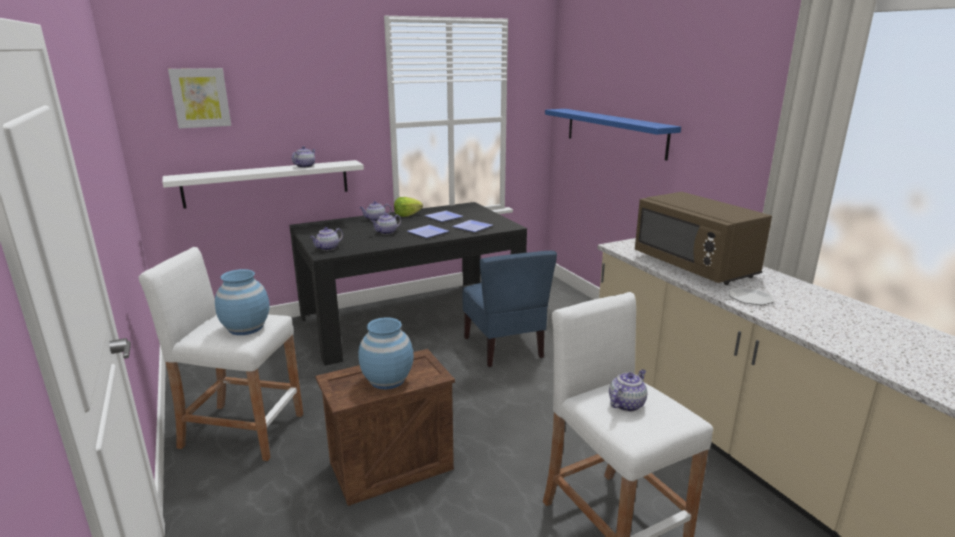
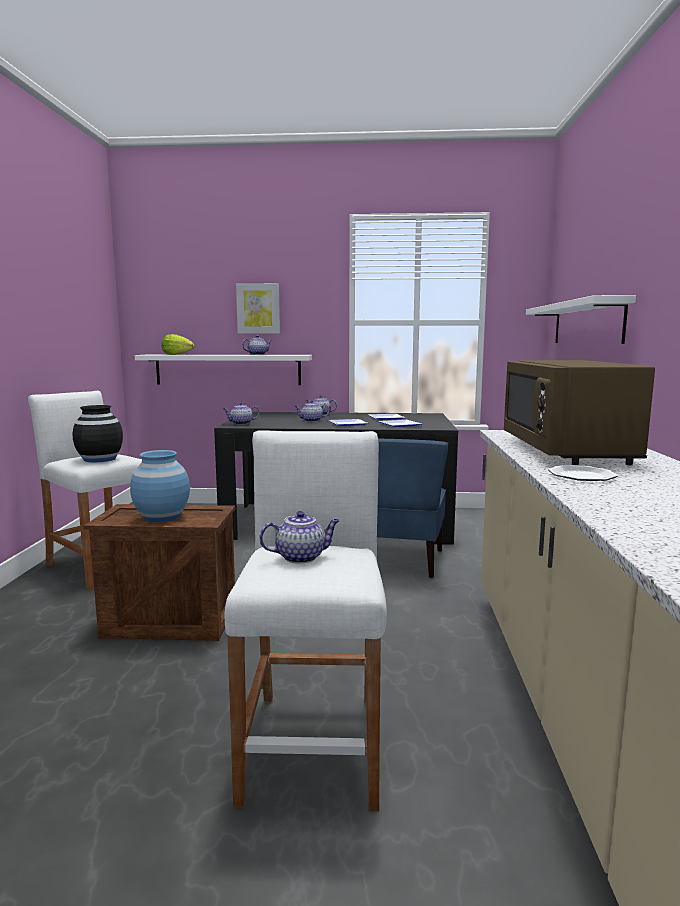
camera: 30 degrees right, 10 degrees down
picture [168,68,231,129] -> picture moved to [236,283,280,334]
blue vase [215,269,270,335] -> black vase [73,405,123,462]
lettuce [394,197,423,217] -> lettuce moved to [162,334,195,355]
blue shelf [545,109,681,161] -> white shelf [526,295,636,344]

